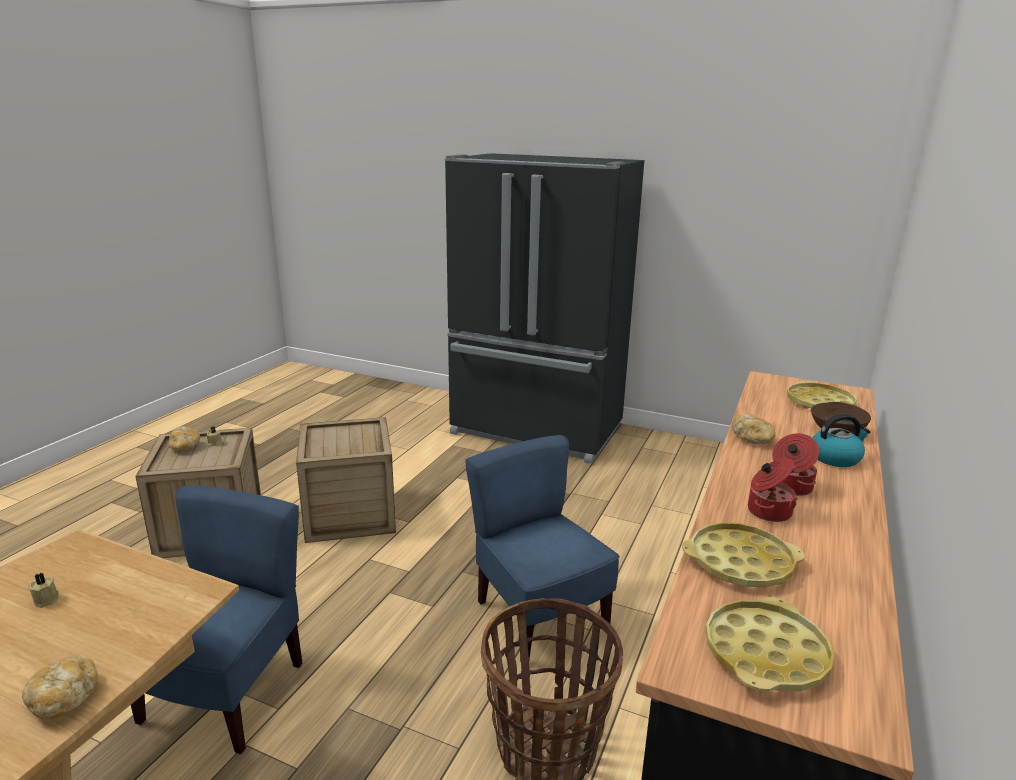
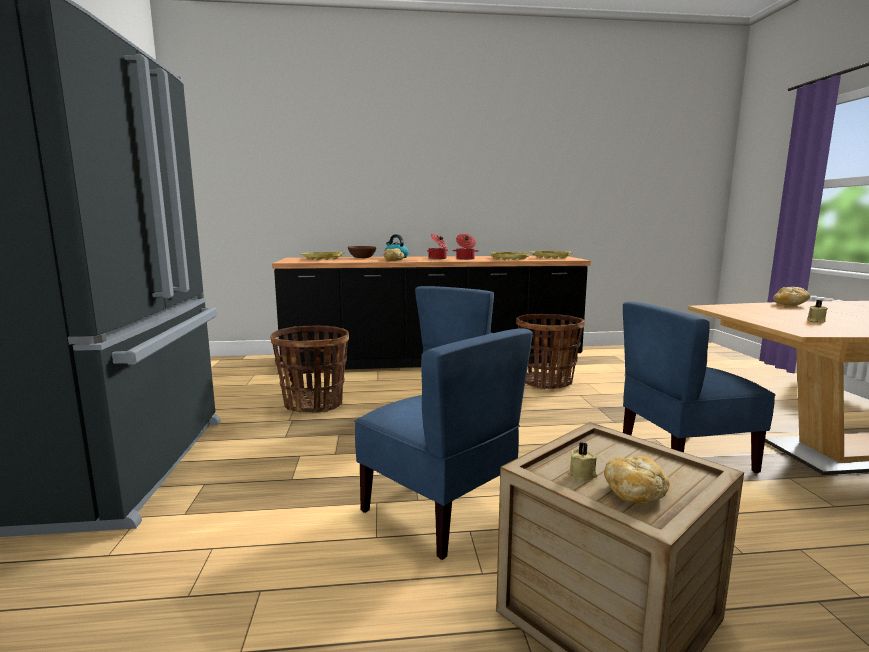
camera: 120 degrees left, 10 degrees down
crate [296,417,396,543] -> blue chair [354,328,533,560]
none -> basket [270,325,349,413]

